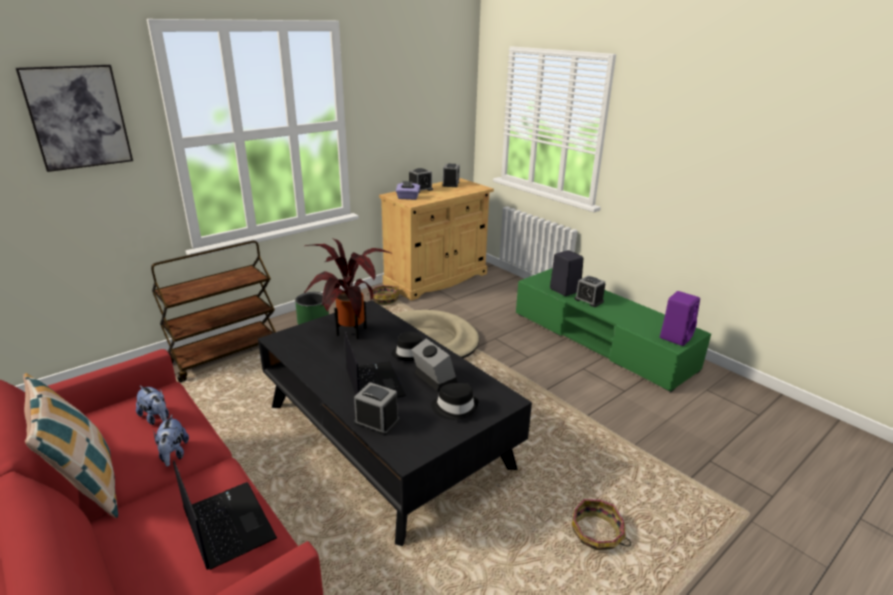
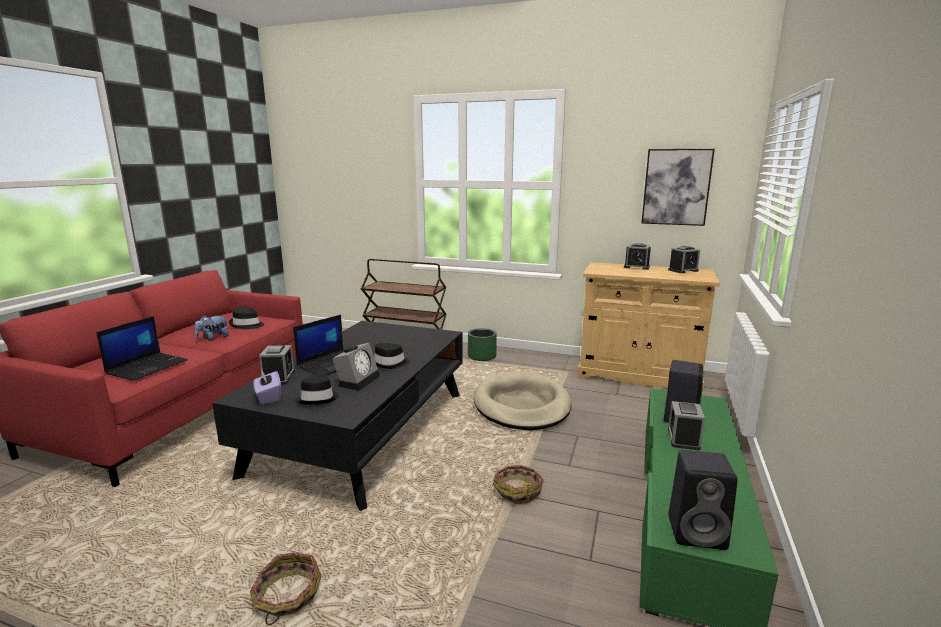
camera: 60 degrees right, 10 degrees down
picture [16,65,133,172] -> picture moved to [642,149,715,226]
pillow [23,373,118,518] -> none
plush toy [136,386,169,425] -> black hat [229,307,264,329]
potted plant [304,238,393,339] -> none
basket [367,285,399,305] -> basket moved to [493,465,544,504]
purple tissue box [396,181,420,200] -> purple tissue box moved to [253,369,281,405]
purple speaker [660,291,700,346] -> black speaker [668,450,737,550]

